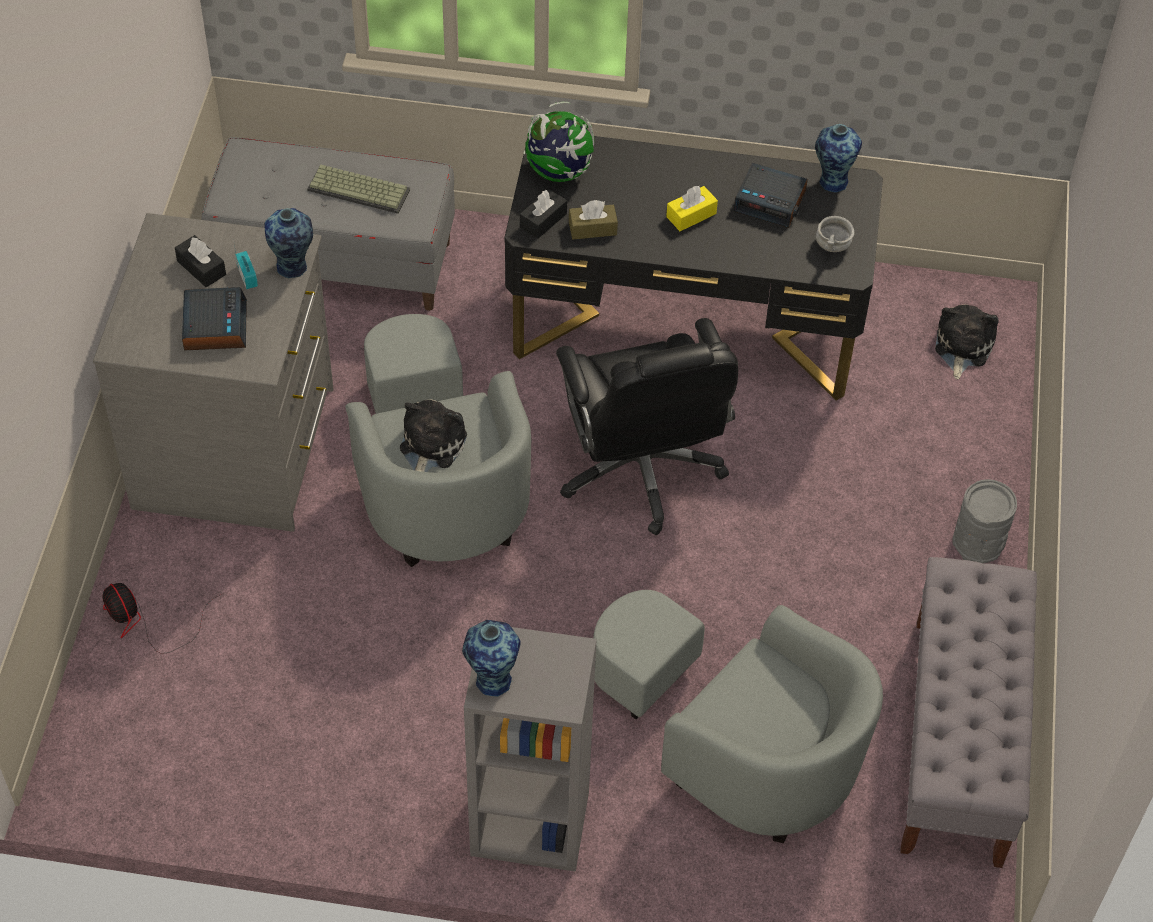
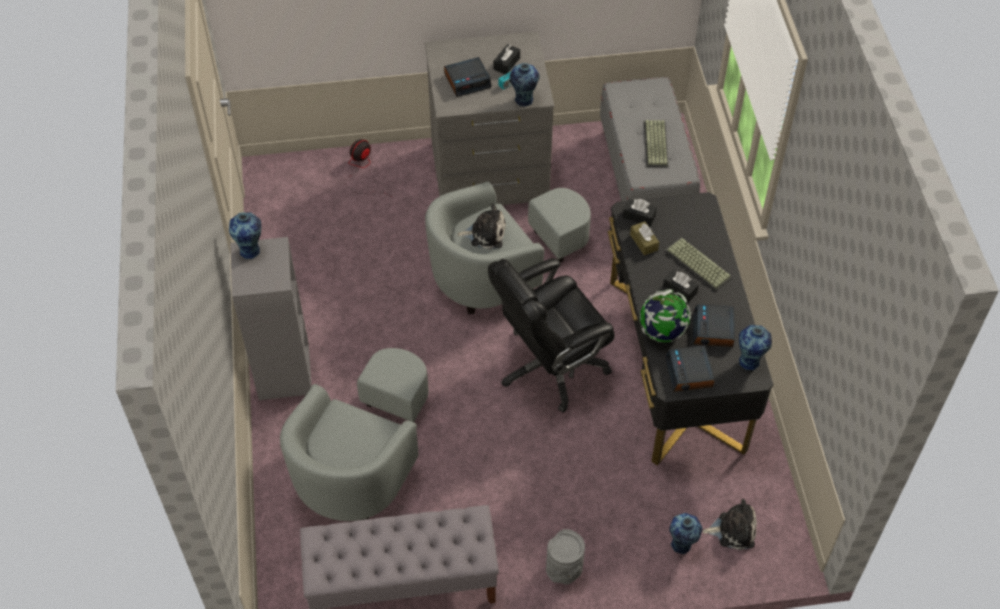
camera: 75 degrees right, 0 degrees up
globe [524,102,594,182] -> globe moved to [640,289,691,342]
yellow tissue box [666,186,718,231] -> black tissue box [663,269,699,303]
grey bowl [816,216,854,252] -> alarm clock [665,346,715,392]
none -> keyboard [665,237,732,291]
none -> vase [669,513,703,554]

